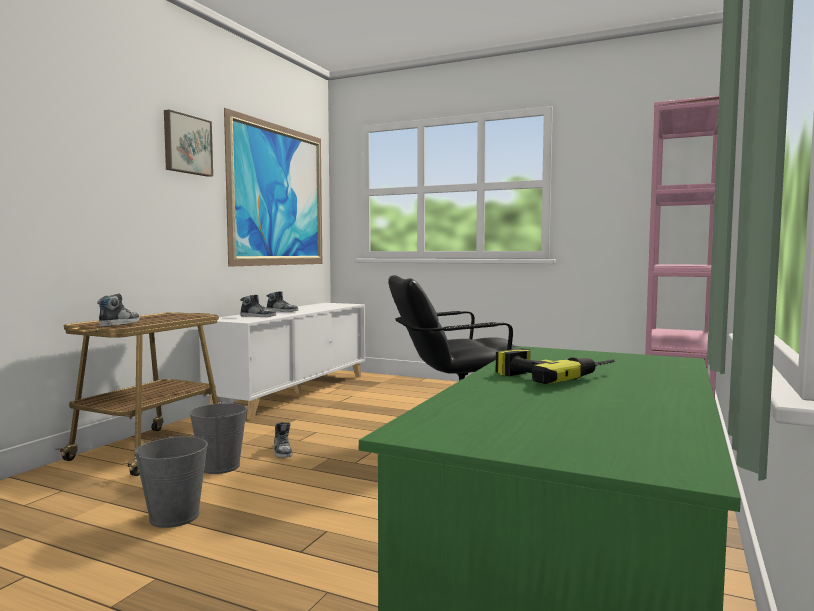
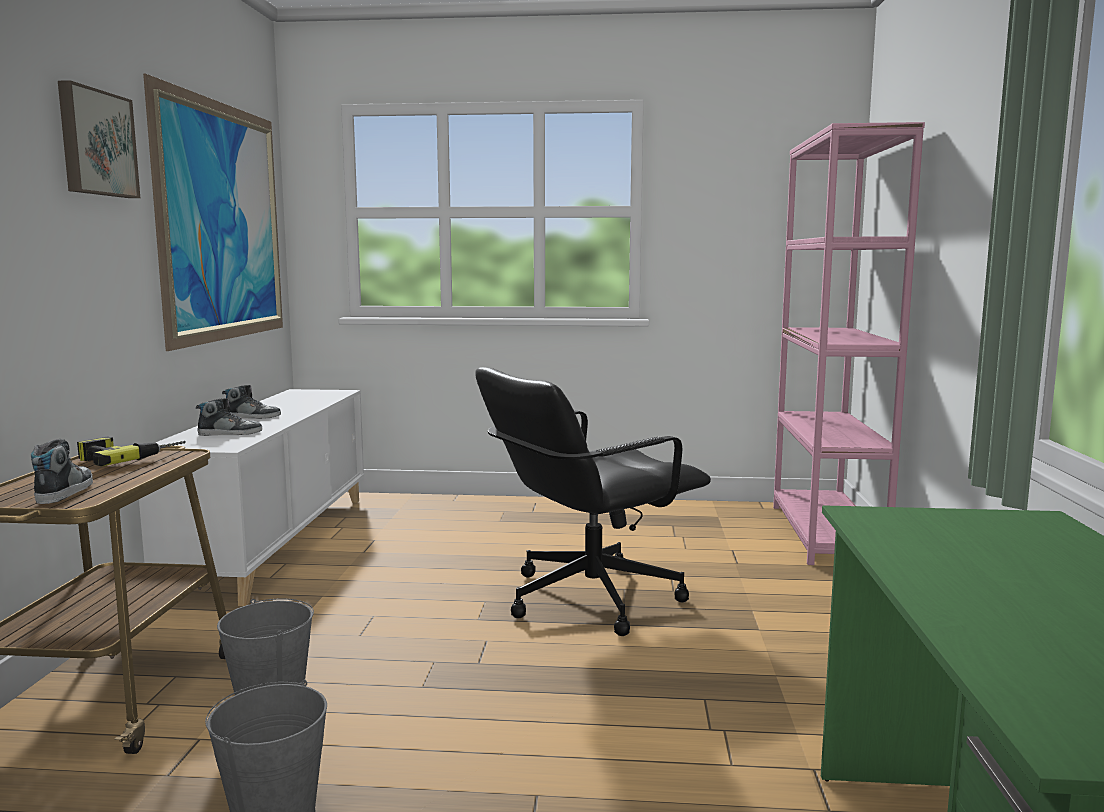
camera: 20 degrees left, 5 degrees up
shoe [274,422,292,458] -> none
power drill [496,348,615,384] -> power drill moved to [77,436,186,467]

